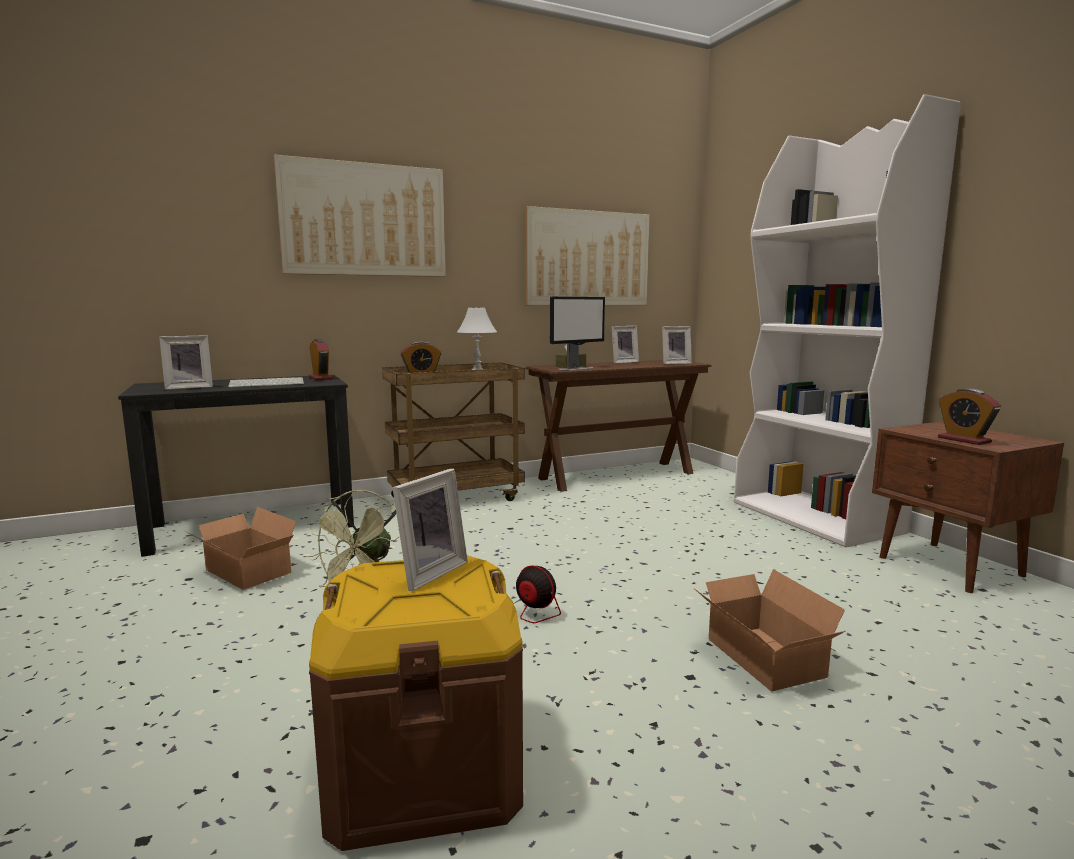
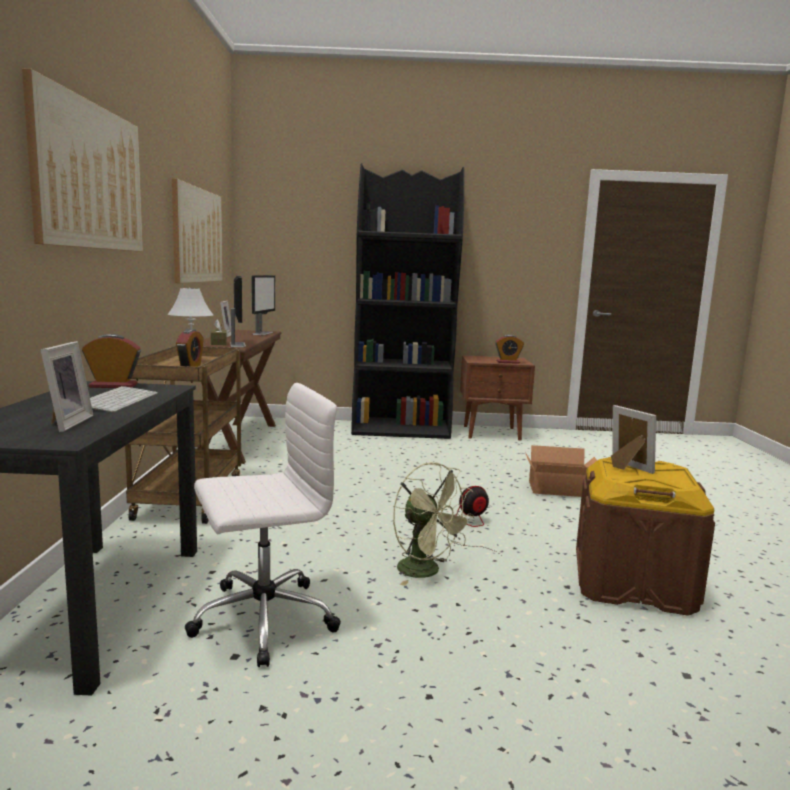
camera: 65 degrees left, 0 degrees up
cardboard box [183,507,296,590] -> white office chair [185,383,341,667]
picture frame [662,326,692,365] -> monitor [251,275,275,335]
white bookcase [734,94,961,547] -> black bookcase [351,163,464,439]

